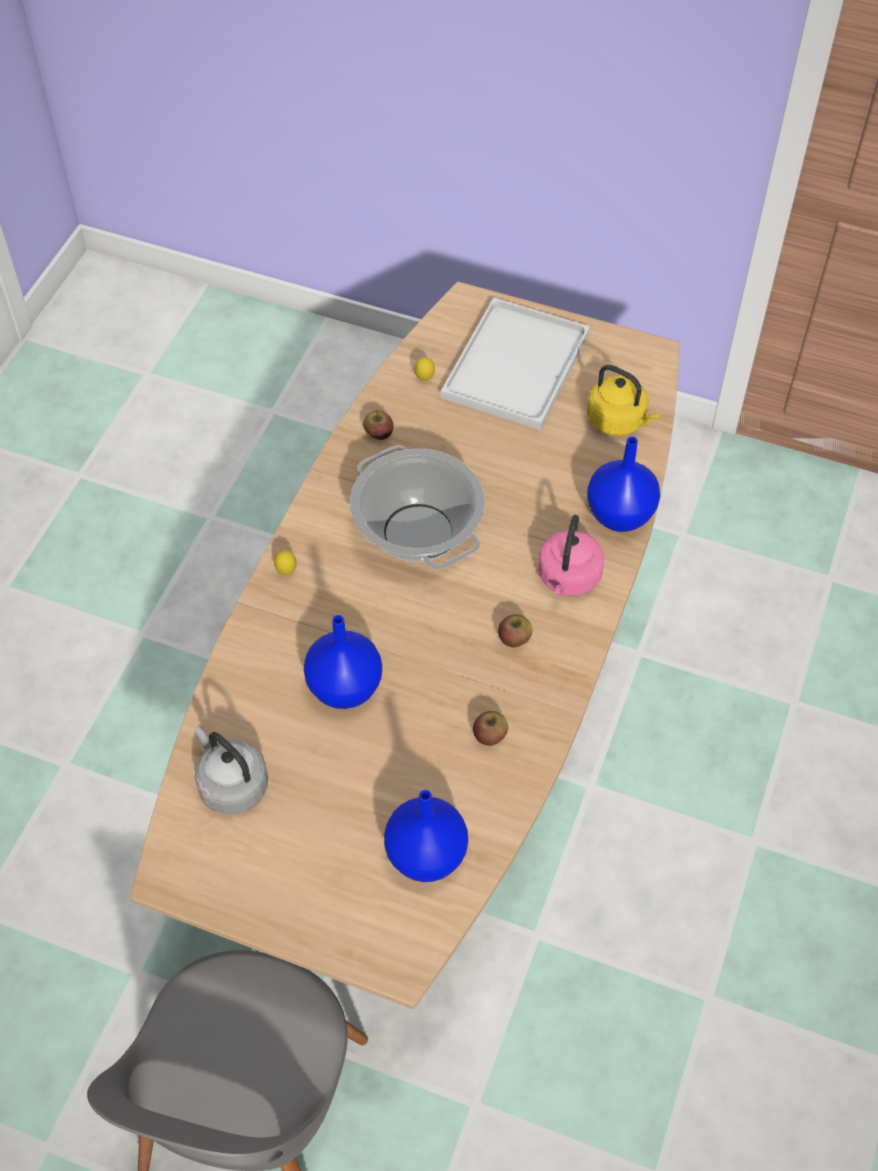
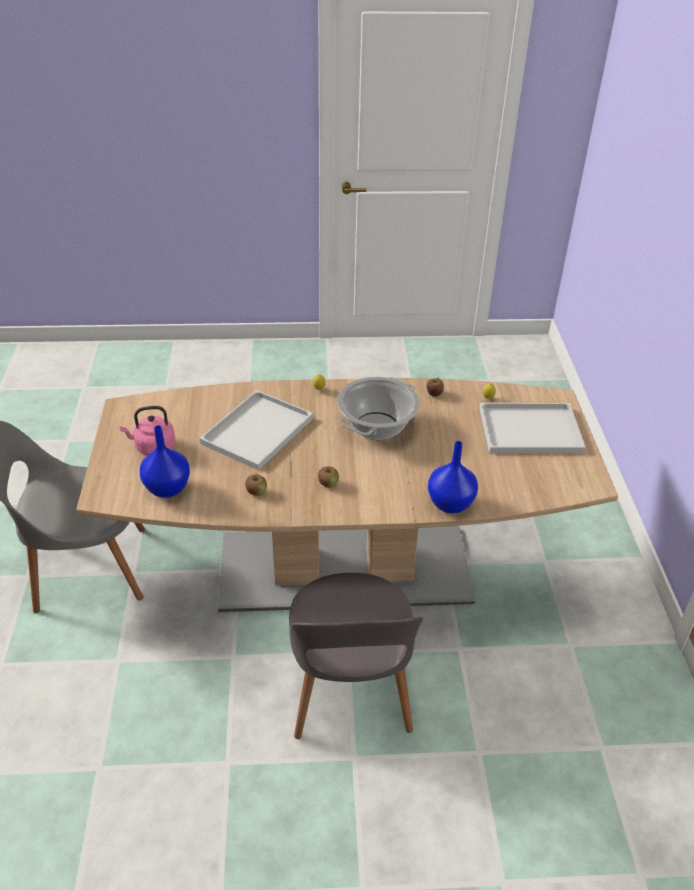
camera: 65 degrees right, 15 degrees down
grey kettle [195,726,268,814] -> none
blue vase [304,615,382,709] -> white tray [199,390,313,470]
pink kettle [538,515,604,596] -> pink kettle moved to [120,406,175,455]
yellow kettle [587,365,660,436] -> none
none -> grey chair [289,573,423,739]

